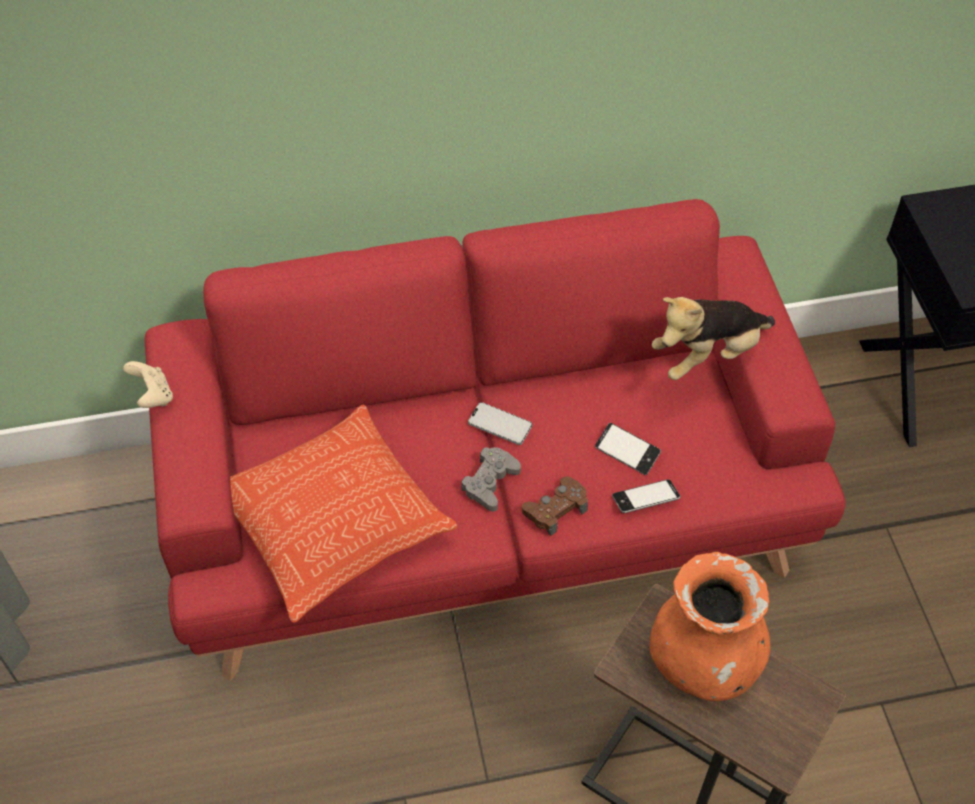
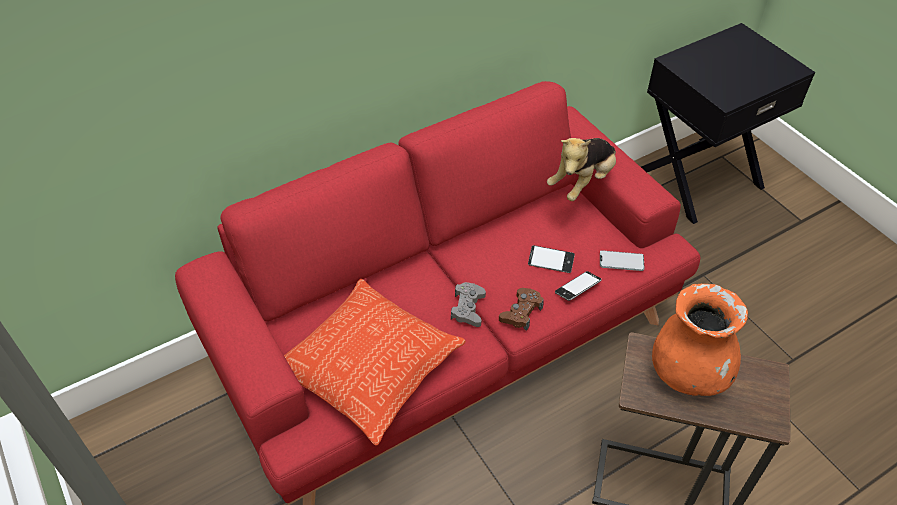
camera: 20 degrees left, 5 degrees down
beige game controller [123,361,173,408] -> none
phone [468,402,532,445] -> phone moved to [600,250,644,271]

